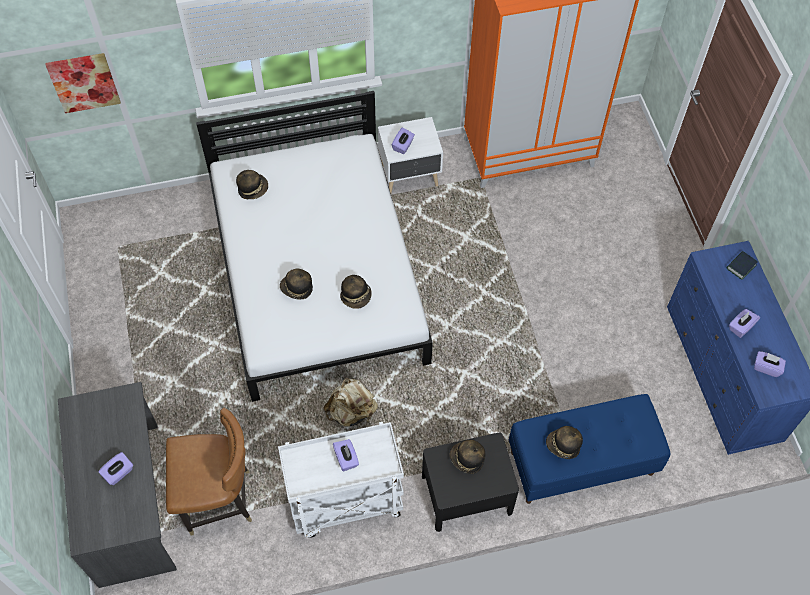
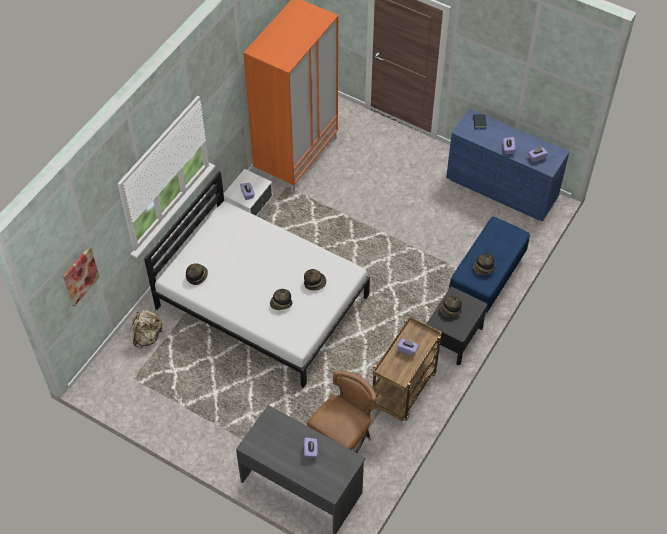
camera: 45 degrees left, 5 degrees down
white cart [278,422,404,538] -> brown cart [372,316,442,421]
beige backpack [324,378,378,427] -> beige backpack moved to [132,310,163,348]

